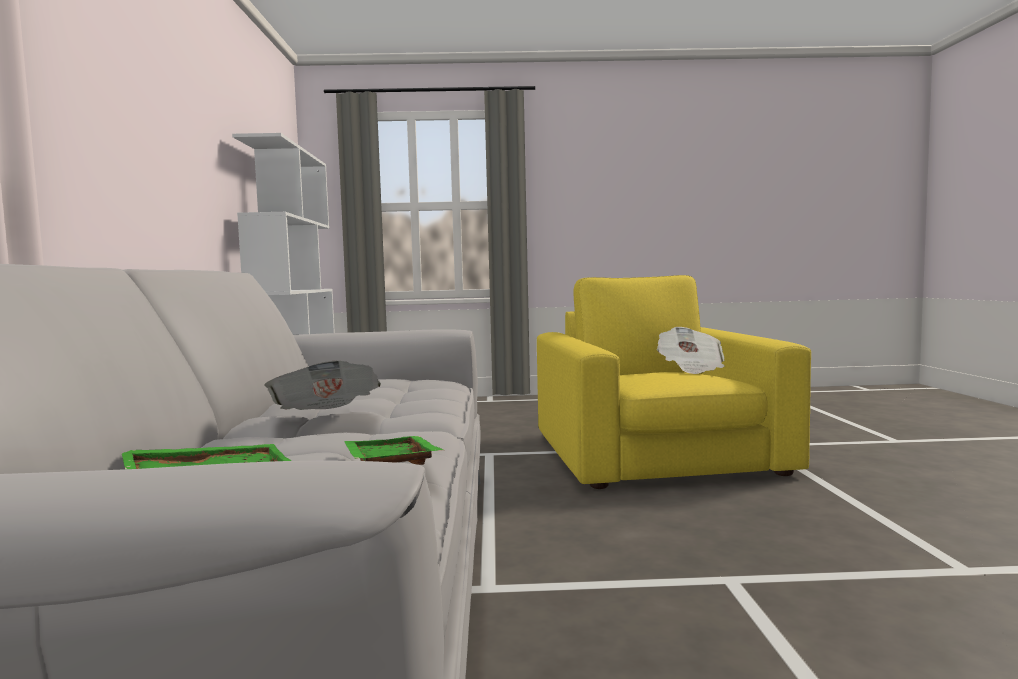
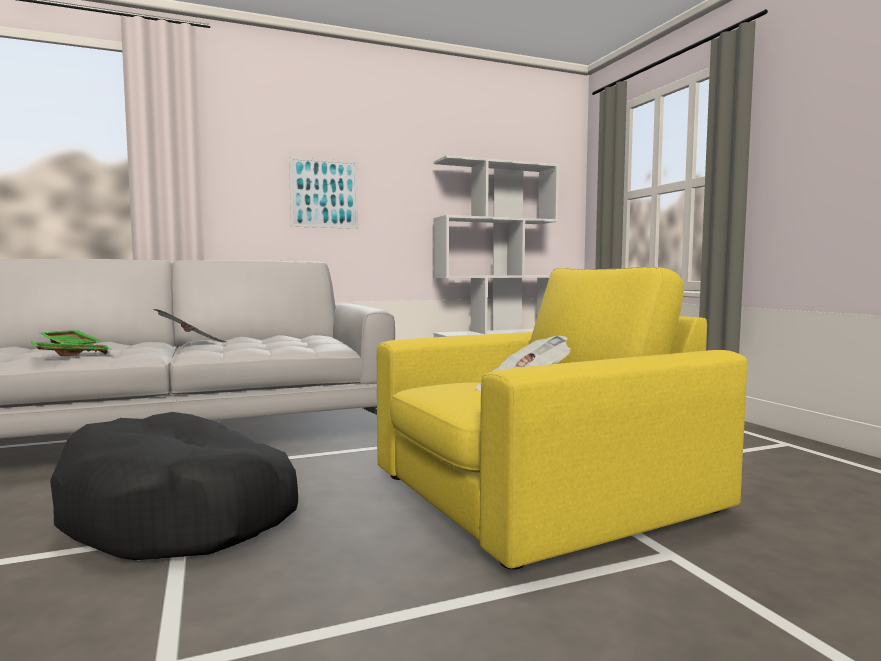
camera: 70 degrees right, 0 degrees up
none -> black dog bed [50,412,298,560]
none -> picture [289,156,358,229]

